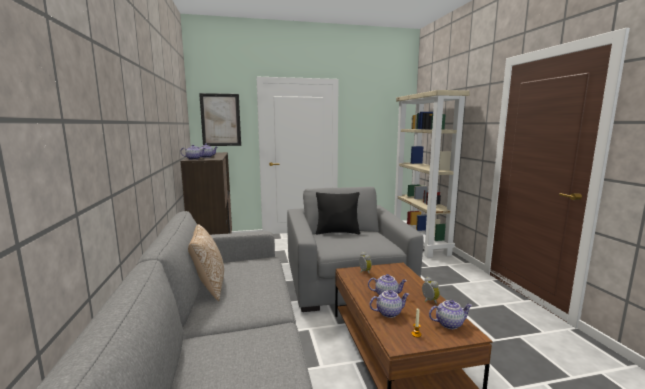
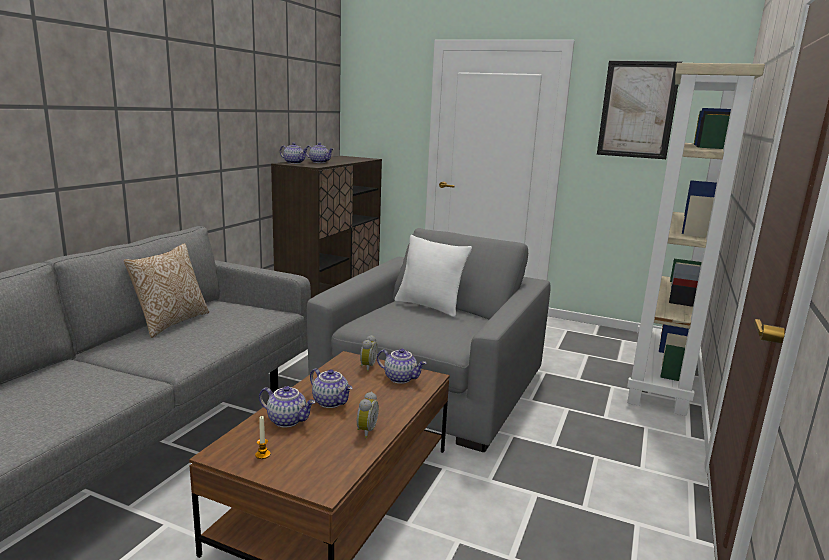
camera: 35 degrees right, 5 degrees up
picture [199,93,241,146] -> picture moved to [597,61,682,159]
black pillow [316,192,360,235] -> white pillow [395,235,472,317]
teapot [429,300,472,329] -> teapot moved to [377,348,426,384]

